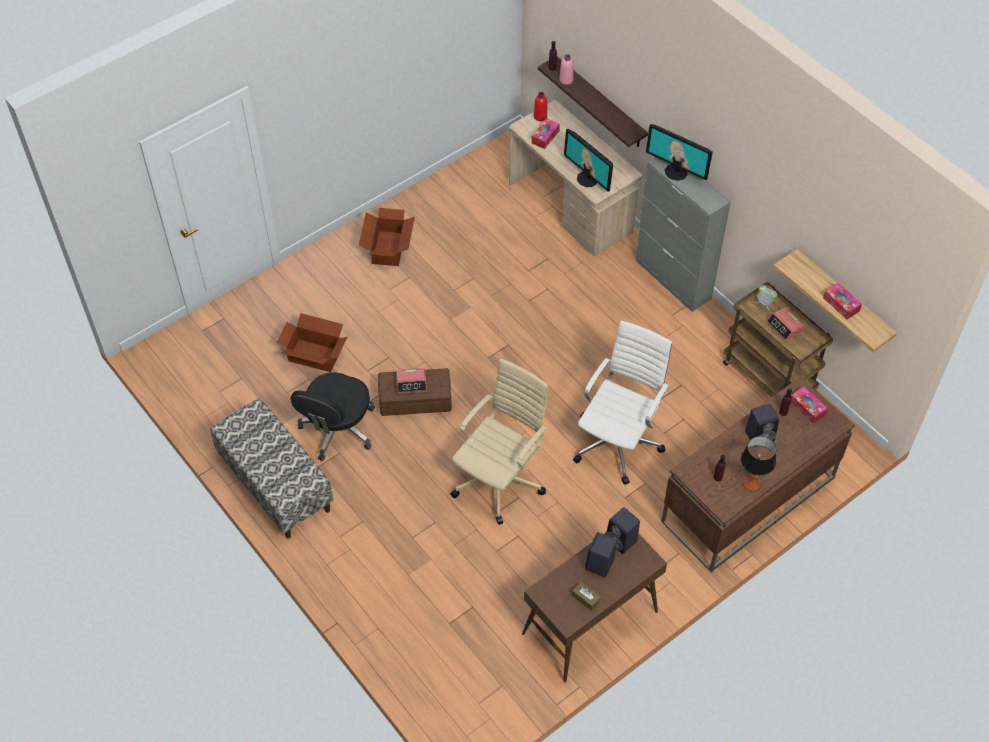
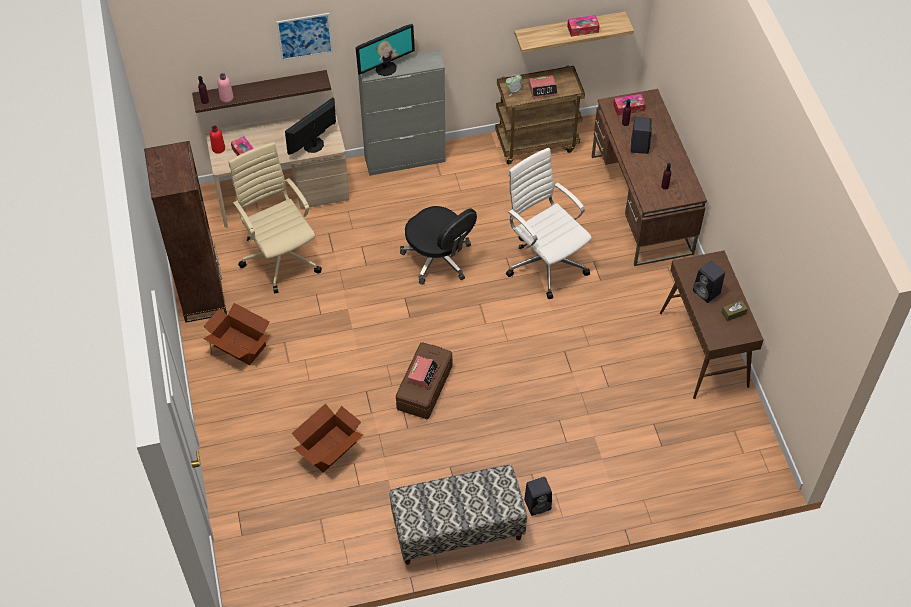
camera: 65 degrees left, 0 degrees up
black office chair [291,372,375,461] -> black office chair moved to [400,206,477,285]
beige office chair [450,359,549,525] -> beige office chair moved to [229,142,322,293]
monitor [564,129,613,192] -> monitor turned 150 degrees clockwise [285,97,336,155]
black speaker [606,507,640,554] -> black speaker moved to [524,477,552,516]
table lamp [741,436,776,492] -> none
none -> brown bookcase [144,141,227,323]
none -> picture [276,13,333,61]

